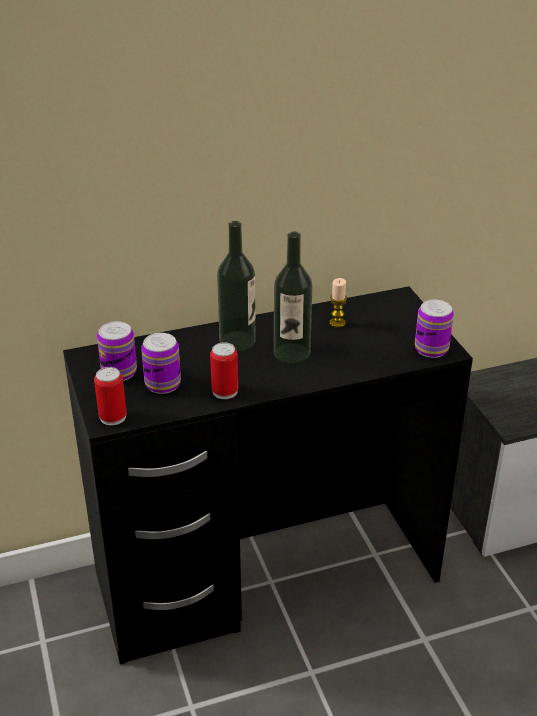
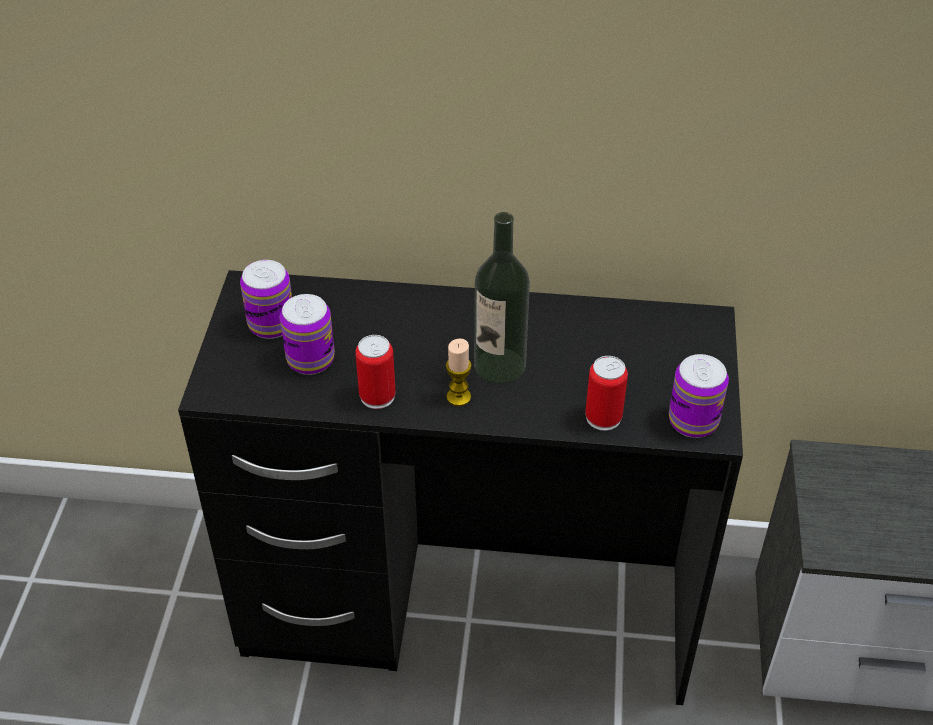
camera: 25 degrees right, 10 degrees up
can [94,367,126,426] -> can moved to [585,356,628,431]
bottle [217,221,255,351] -> none
candle [329,278,347,328] -> candle moved to [446,339,472,406]

